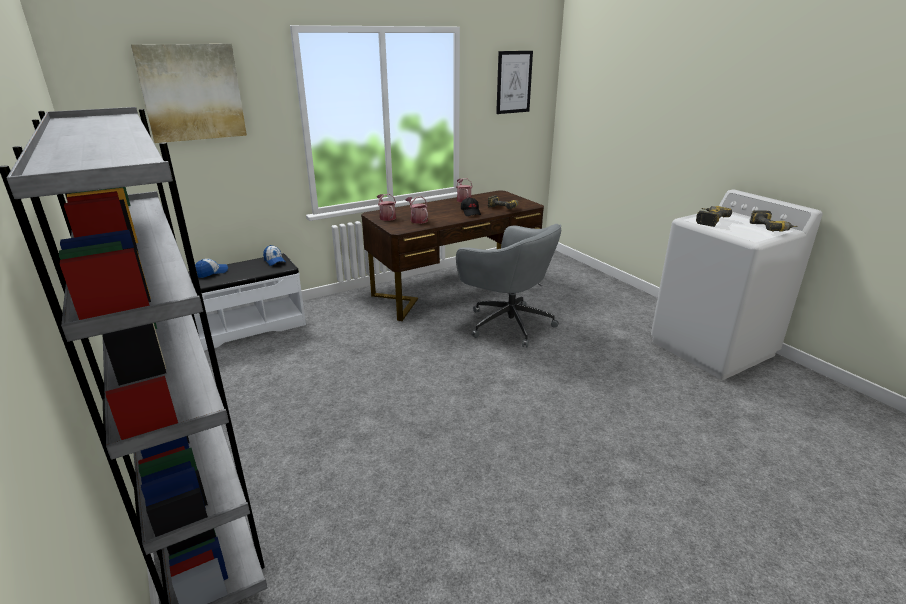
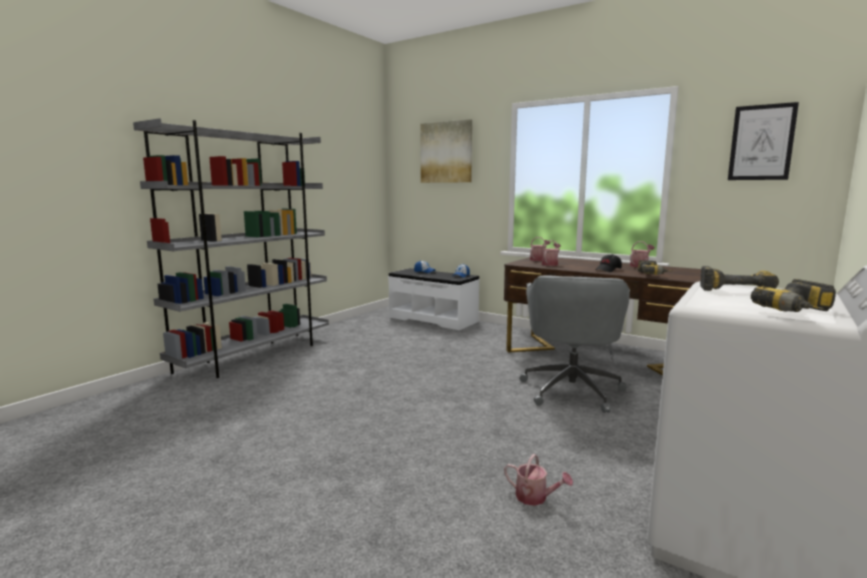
camera: 65 degrees right, 15 degrees down
none -> watering can [504,454,573,506]

